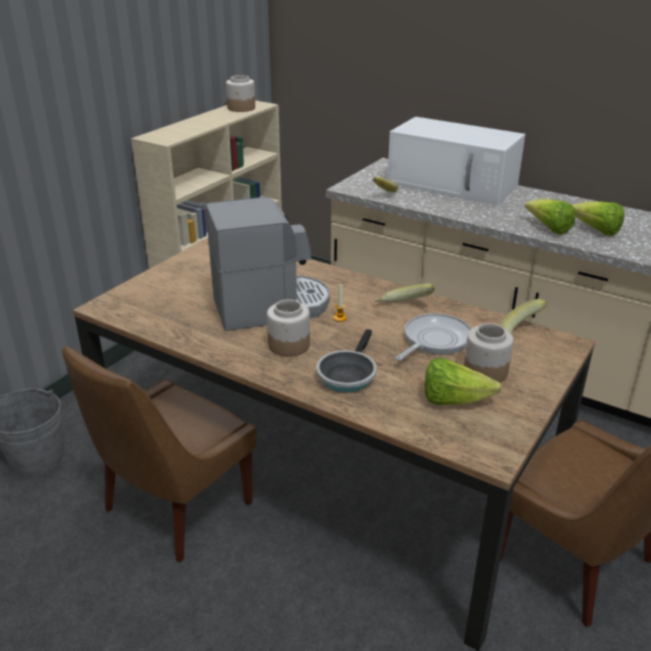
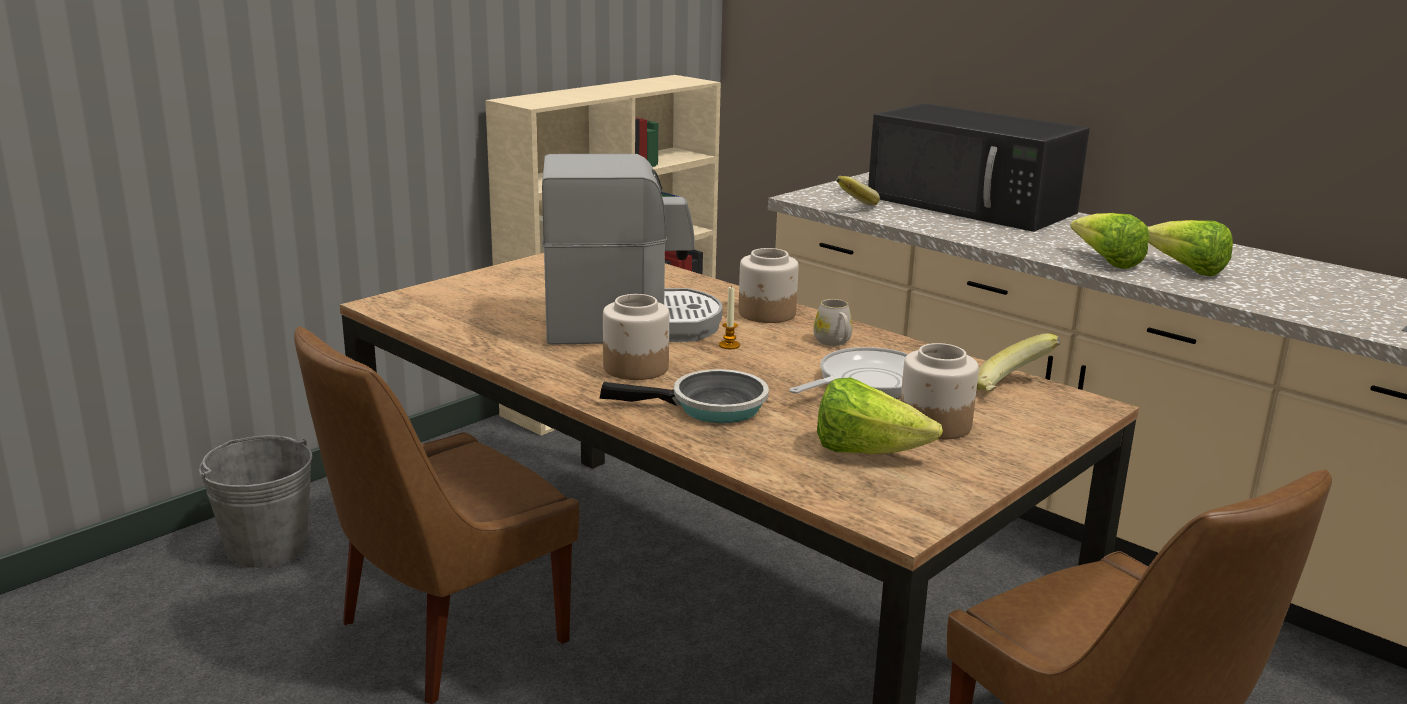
camera: 10 degrees right, 10 degrees down
jar [226,75,255,112] -> jar moved to [739,248,799,323]
frying pan [316,329,377,392] -> frying pan turned 120 degrees counterclockwise [599,369,769,423]
banana [374,283,435,302] -> white mug [813,299,852,346]
white microwave [387,117,525,206] -> black microwave [868,103,1090,232]

